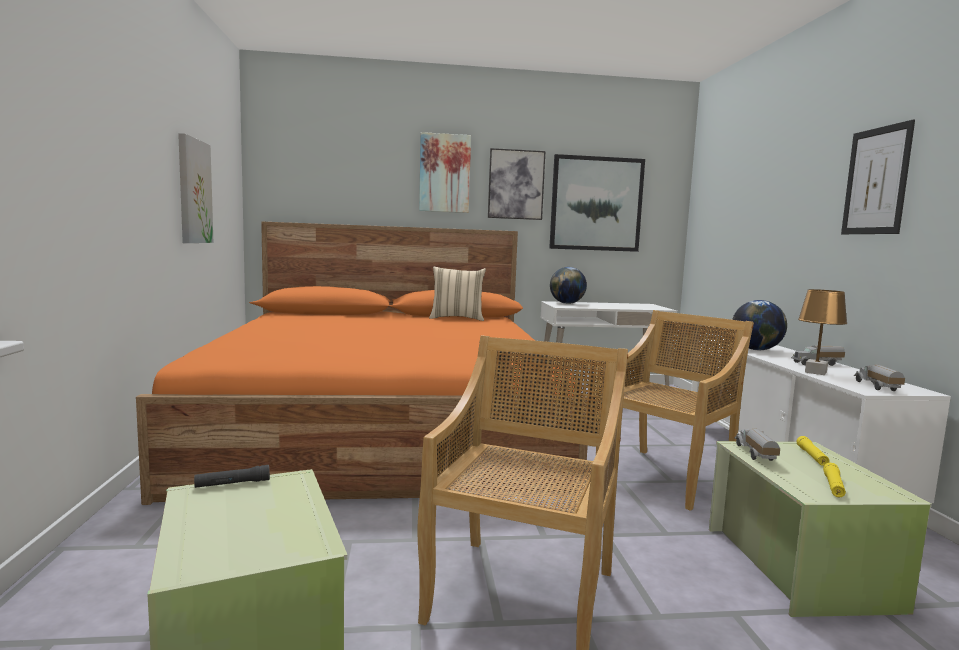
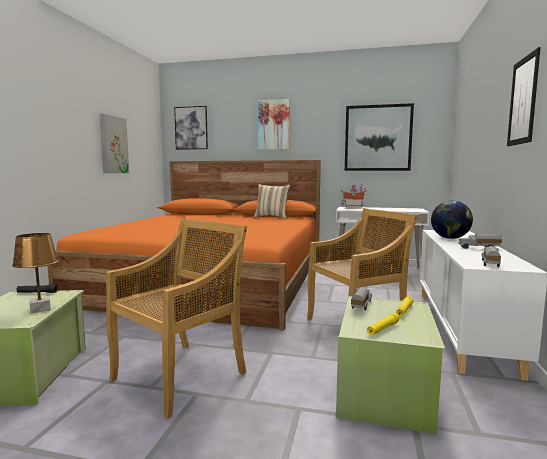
camera: 20 degrees right, 0 degrees up
picture [488,148,546,220] -> picture moved to [174,106,208,150]
globe [550,267,587,304] -> toy house [341,183,367,209]
brown table lamp [798,289,847,375] -> brown table lamp moved to [12,233,59,313]

